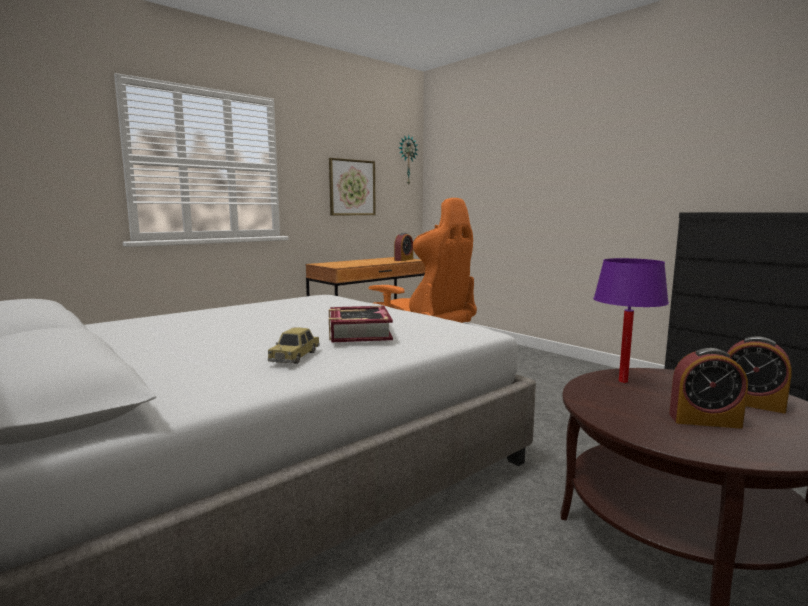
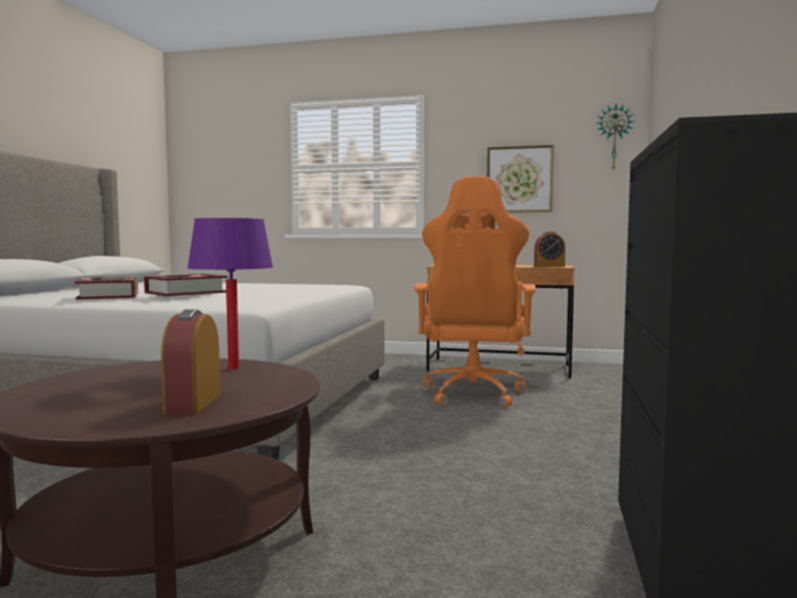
camera: 55 degrees right, 5 degrees down
toy car [268,328,320,364] -> book [75,276,138,300]
alarm clock [669,348,748,429] -> none

